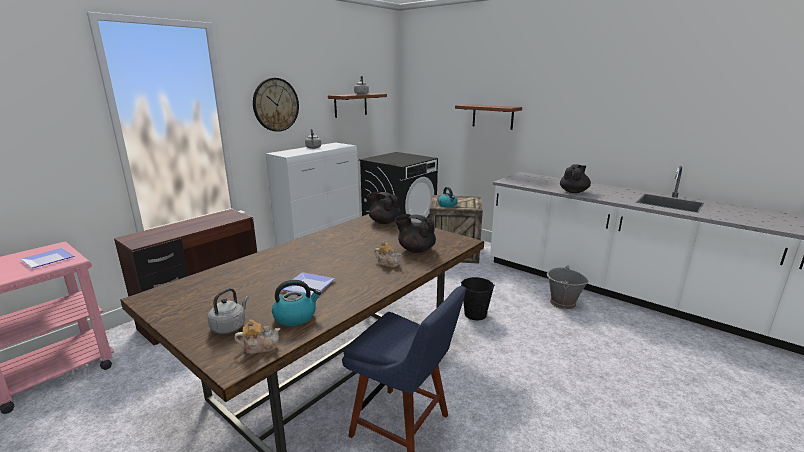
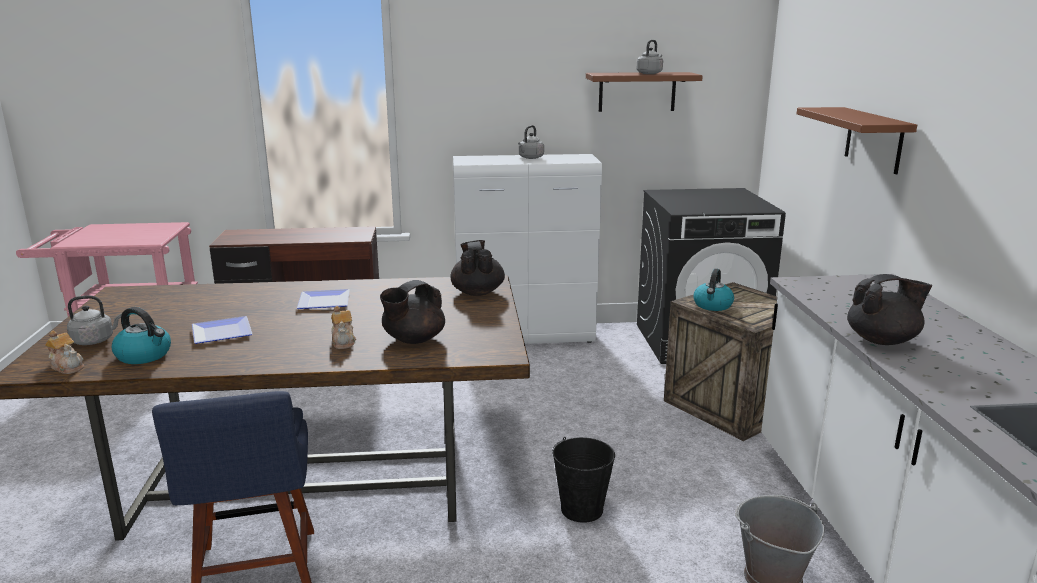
camera: 45 degrees right, 0 degrees up
plate [20,248,75,268] -> plate moved to [297,289,350,309]
wall clock [253,78,299,132] -> none
black teapot [395,214,436,253] -> black teapot turned 120 degrees counterclockwise [380,280,445,344]

